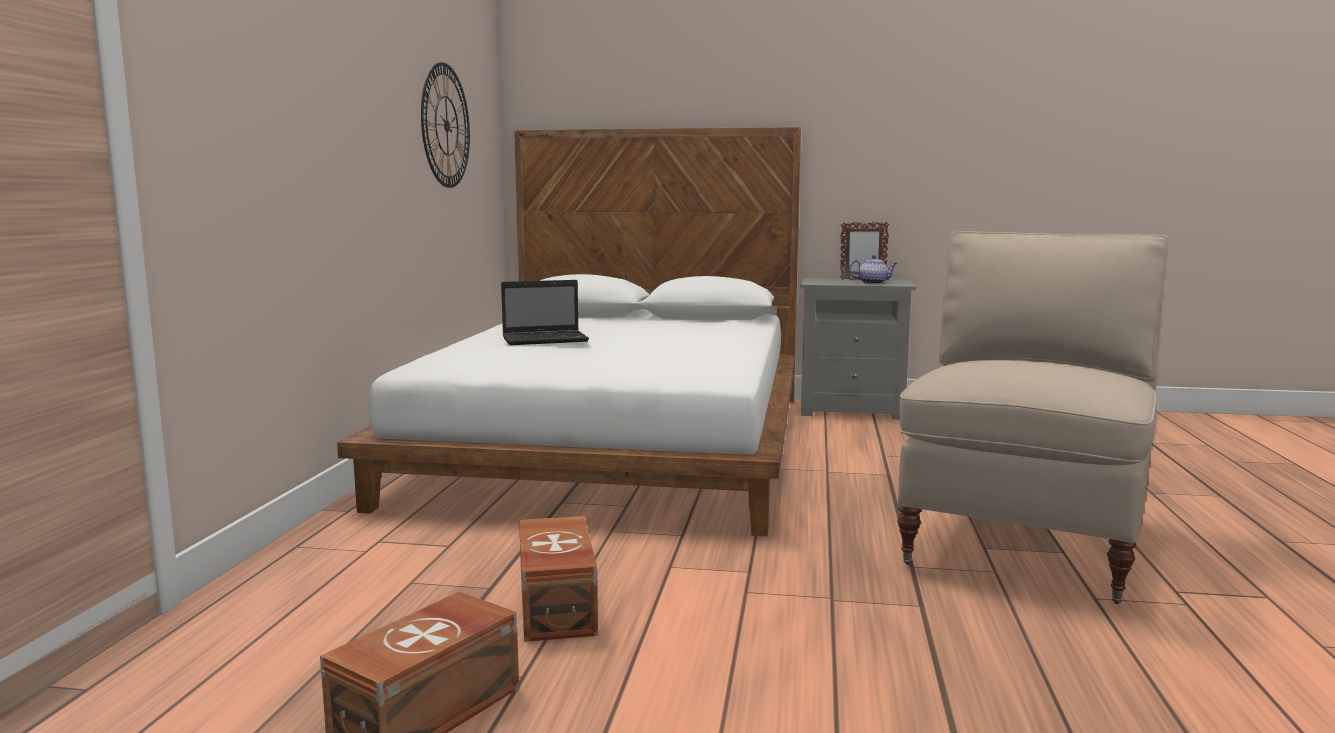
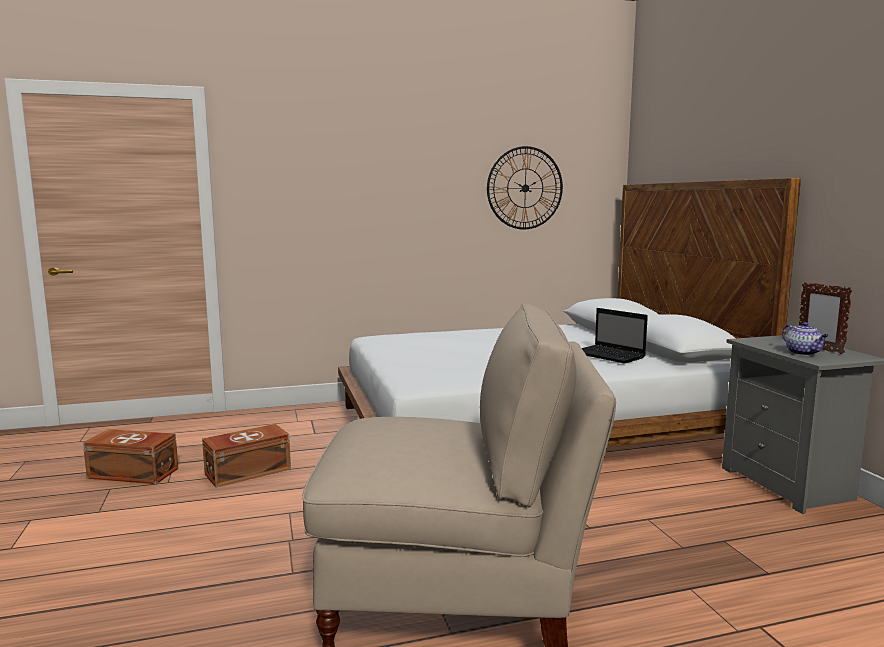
camera: 65 degrees right, 0 degrees up
laptop [501,280,589,345] -> laptop moved to [582,308,648,364]

